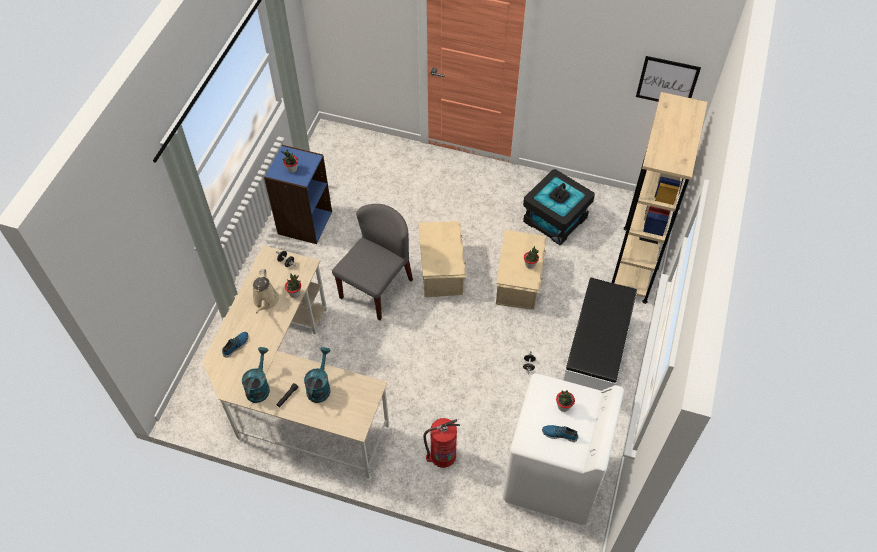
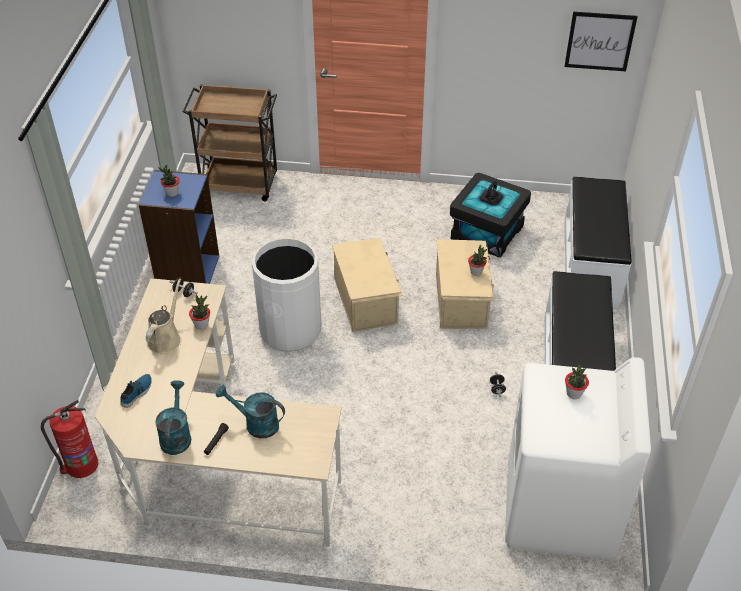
camera: 10 degrees left, 10 degrees down
beige watering can [252,269,279,313] -> beige watering can turned 150 degrees counterclockwise [146,279,181,354]
turquoise watering can [304,347,331,403] -> turquoise watering can turned 75 degrees counterclockwise [216,385,285,438]
grey chair [332,204,413,320] -> white trash can [252,239,322,352]
fire extinguisher [423,418,460,468] -> fire extinguisher moved to [41,400,99,478]
shoe [542,425,578,442] -> none
beige bookcase [612,92,707,304] -> white bench [564,177,632,310]
none -> brown cart [183,84,277,201]

